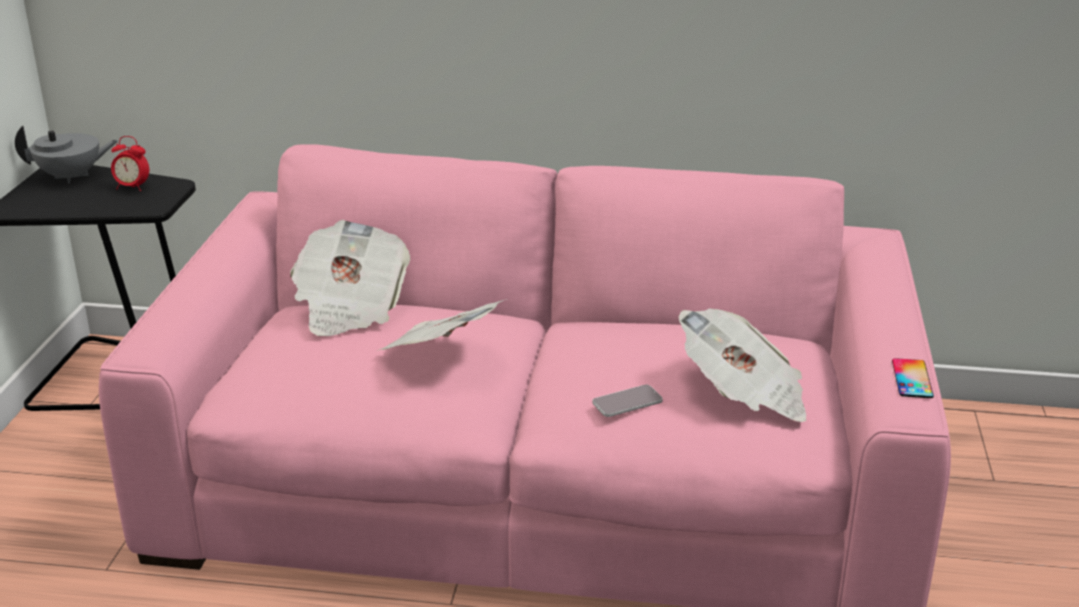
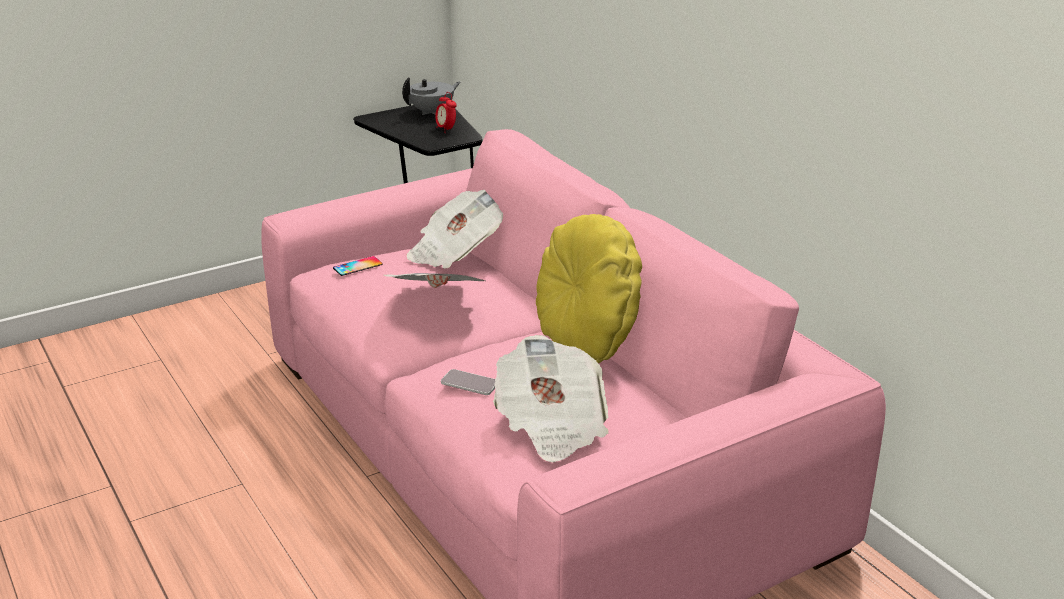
camera: 50 degrees right, 0 degrees up
grey teapot [15,126,118,184] -> grey teapot turned 75 degrees counterclockwise [402,77,460,115]
phone [892,358,934,398] -> phone moved to [333,256,383,276]
none -> yellow pillow [536,214,642,364]

